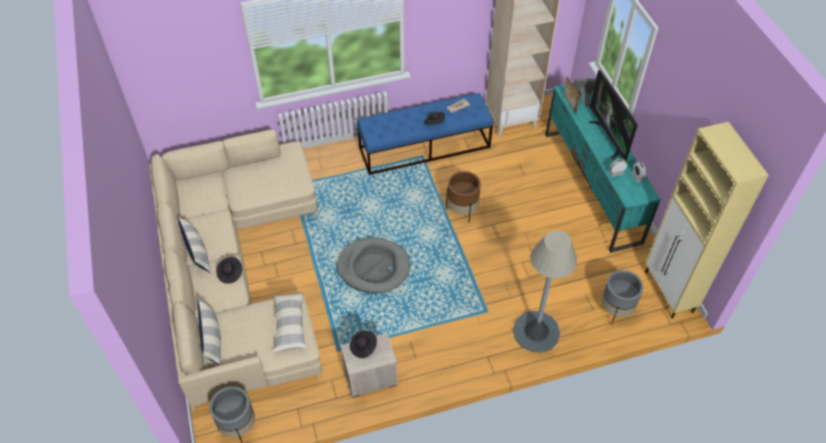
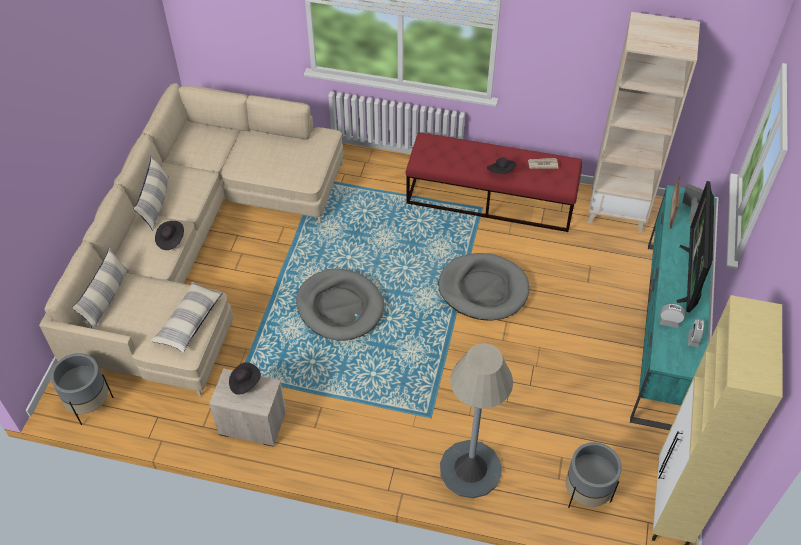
camera: 30 degrees right, 0 degrees up
blue bench [357,93,494,175] -> red bench [405,132,582,232]
brown planter [446,171,481,222] -> grey dog bed [438,253,529,321]

